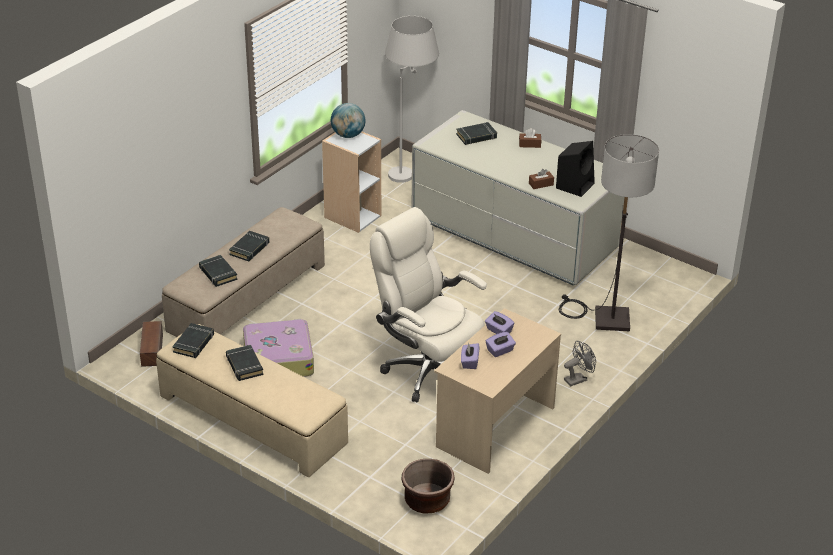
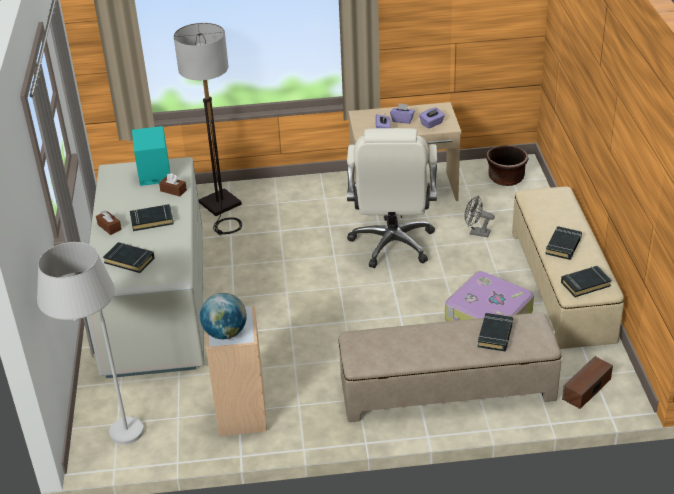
camera: 130 degrees left, 0 degrees up
black book [229,231,269,262] -> black book moved to [130,204,174,231]
black speaker [556,141,595,197] -> turquoise speaker [132,126,170,186]
grey fan [564,341,596,386] -> grey fan moved to [464,196,495,237]

